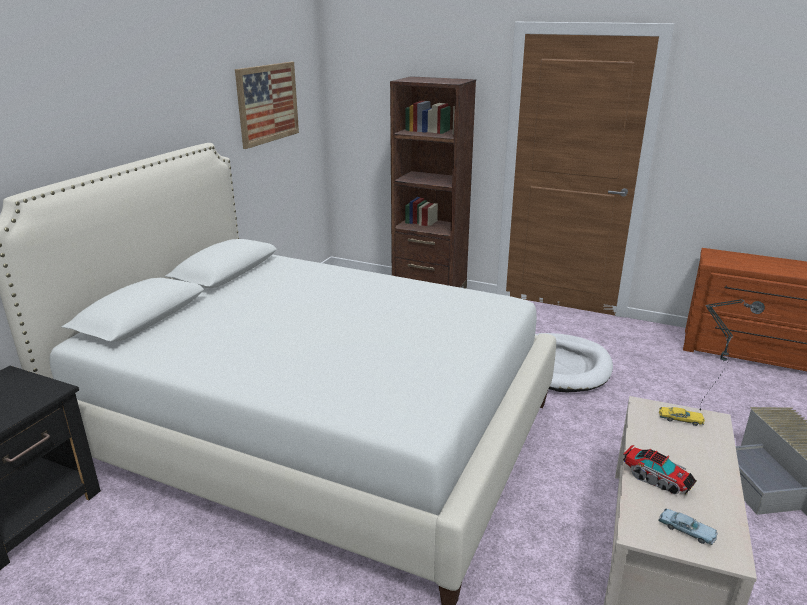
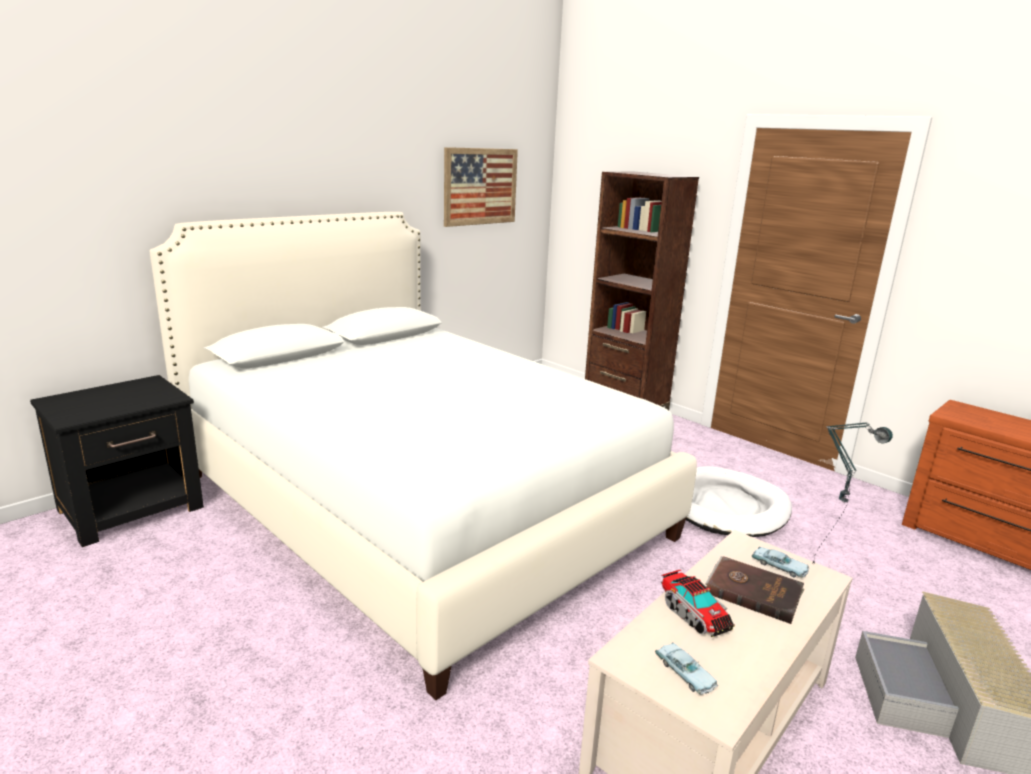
camera: 20 degrees right, 5 degrees down
yellow toy car [659,407,705,426] -> blue toy car [751,547,809,578]
none -> brown book [705,556,804,624]

